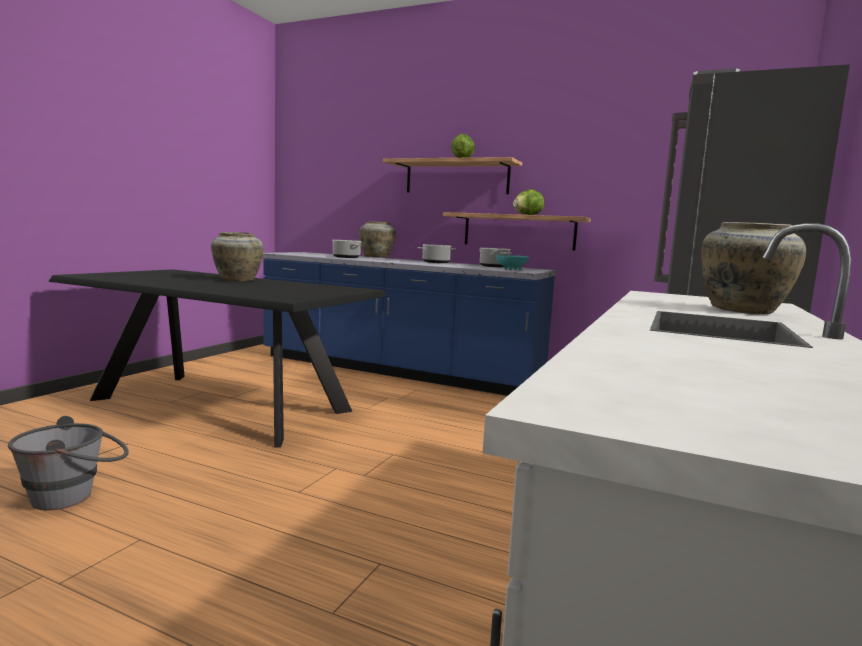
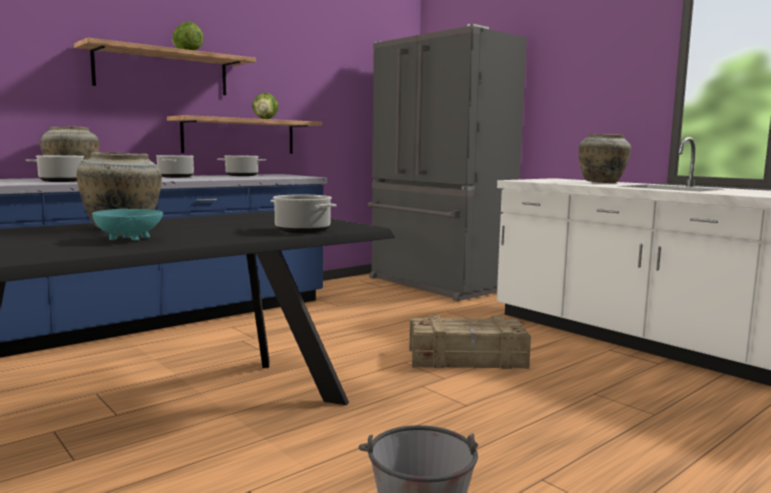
camera: 65 degrees left, 0 degrees up
turquoise bowl [496,255,529,270] -> turquoise bowl moved to [92,209,163,241]
none -> cooking pot [271,195,336,233]
none -> crate [409,315,531,369]

